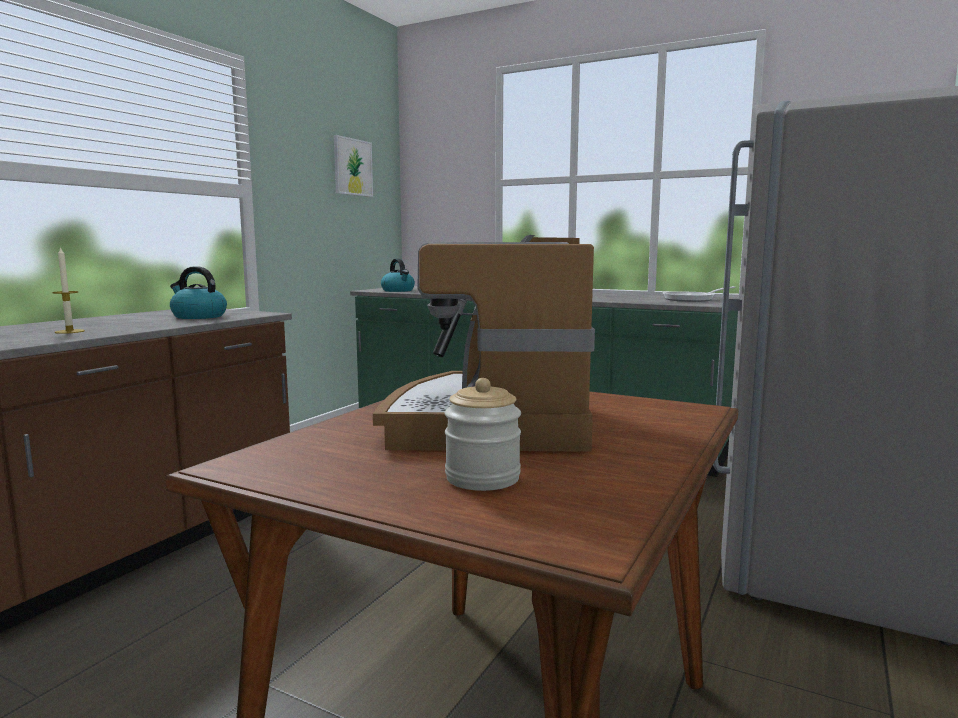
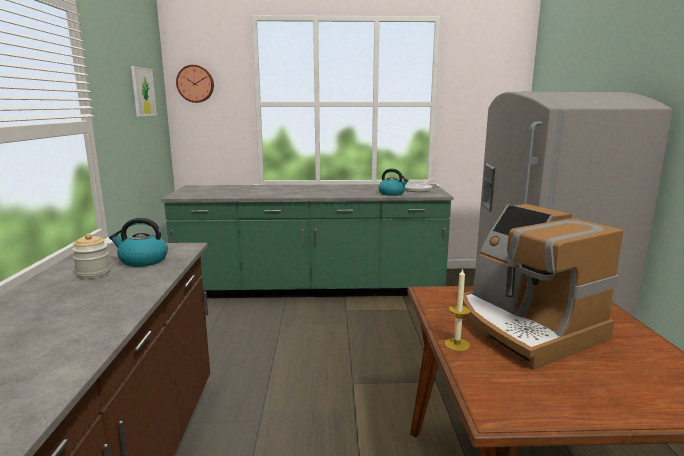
camera: 30 degrees left, 5 degrees up
candle [52,246,85,334] -> candle moved to [444,268,471,351]
kettle [381,258,415,292] -> kettle moved to [379,169,409,196]
jar [445,378,521,491] -> jar moved to [72,233,111,279]
none -> wall clock [176,65,214,103]

